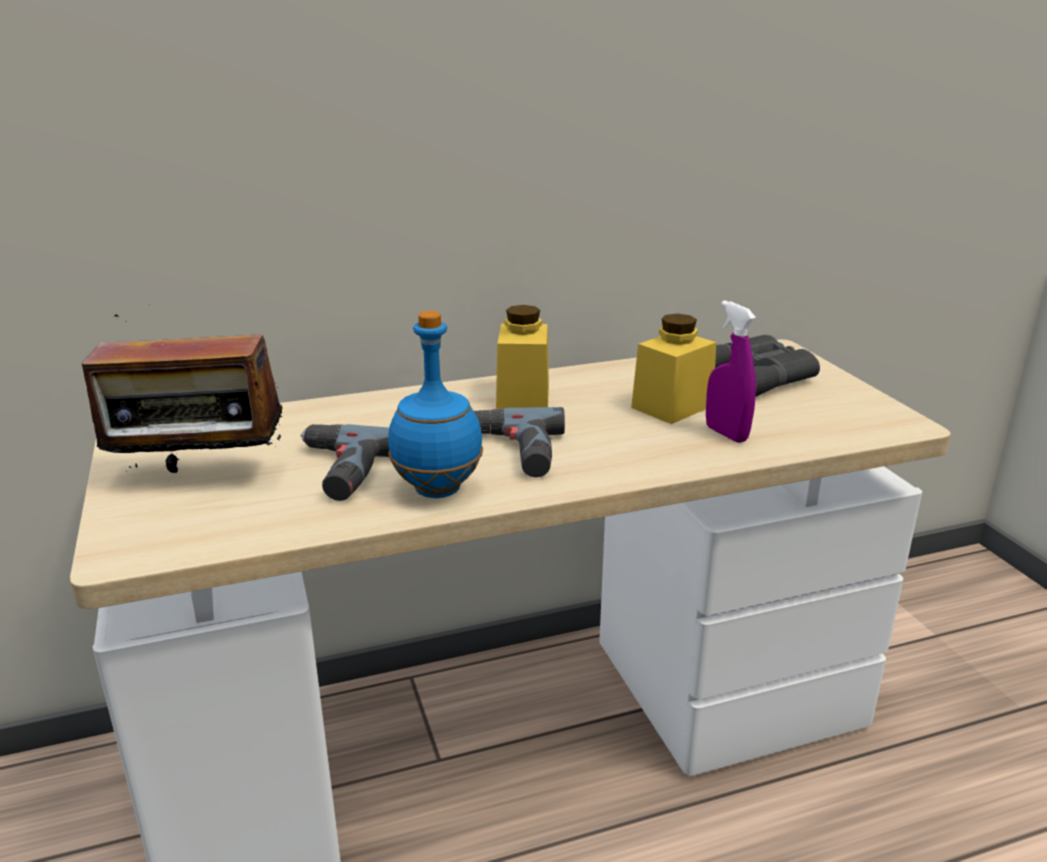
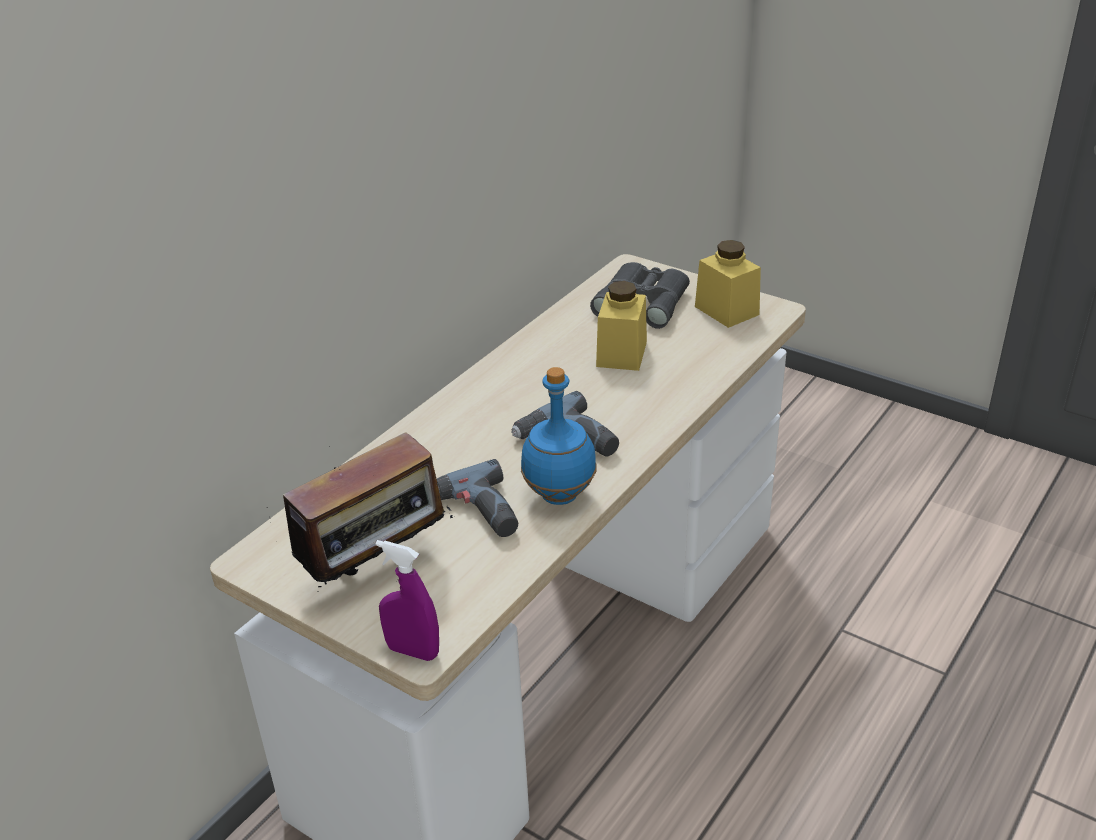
camera: 35 degrees left, 10 degrees up
yellow jar [496,305,549,409] -> yellow jar moved to [695,240,761,328]
purple spray bottle [706,300,756,443] -> purple spray bottle moved to [376,540,439,661]

